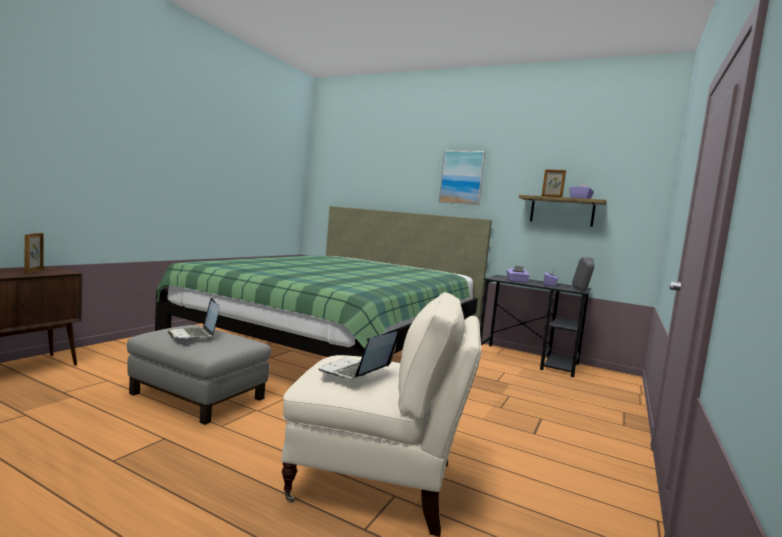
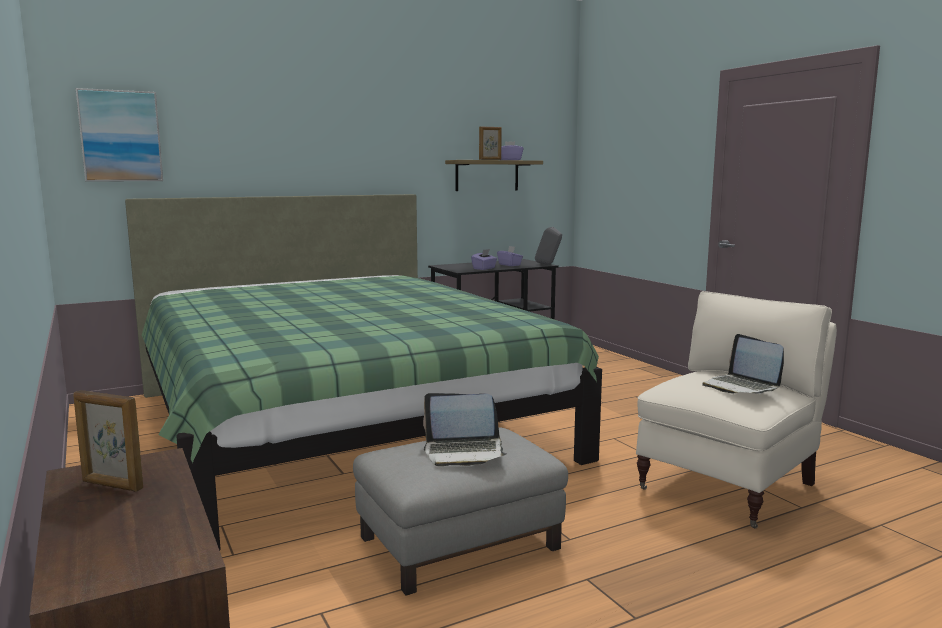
camera: 55 degrees left, 5 degrees up
picture [439,150,485,205] -> picture moved to [76,88,163,182]

